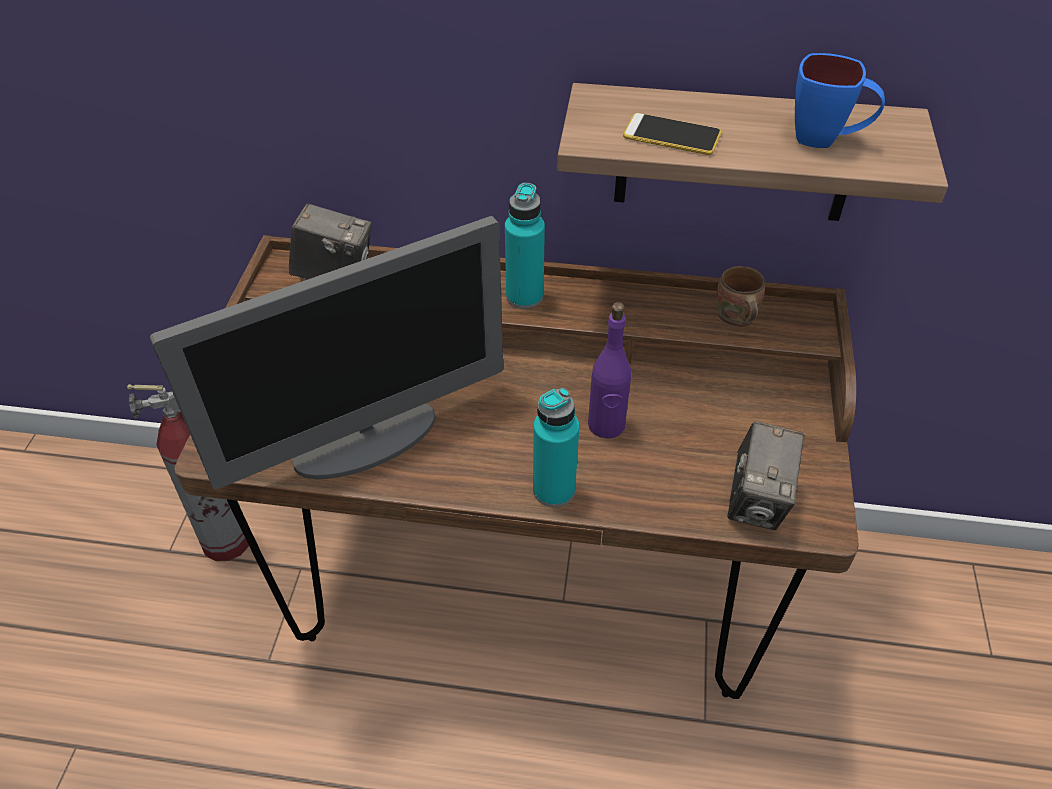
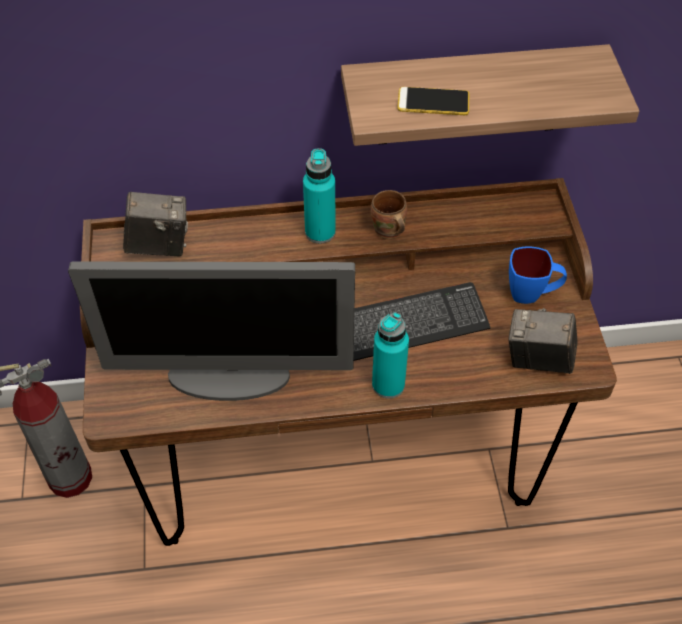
camera: 15 degrees left, 5 degrees up
monitor [150,216,504,490] -> monitor turned 45 degrees clockwise [68,262,355,401]
purple bottle [588,302,631,438] -> keyboard [354,282,490,361]
brown mug [717,266,765,329] -> brown mug moved to [371,190,407,239]
camera [727,421,805,530] -> camera turned 105 degrees clockwise [508,308,577,374]
blue mug [795,53,885,148] -> blue mug moved to [509,246,567,304]

